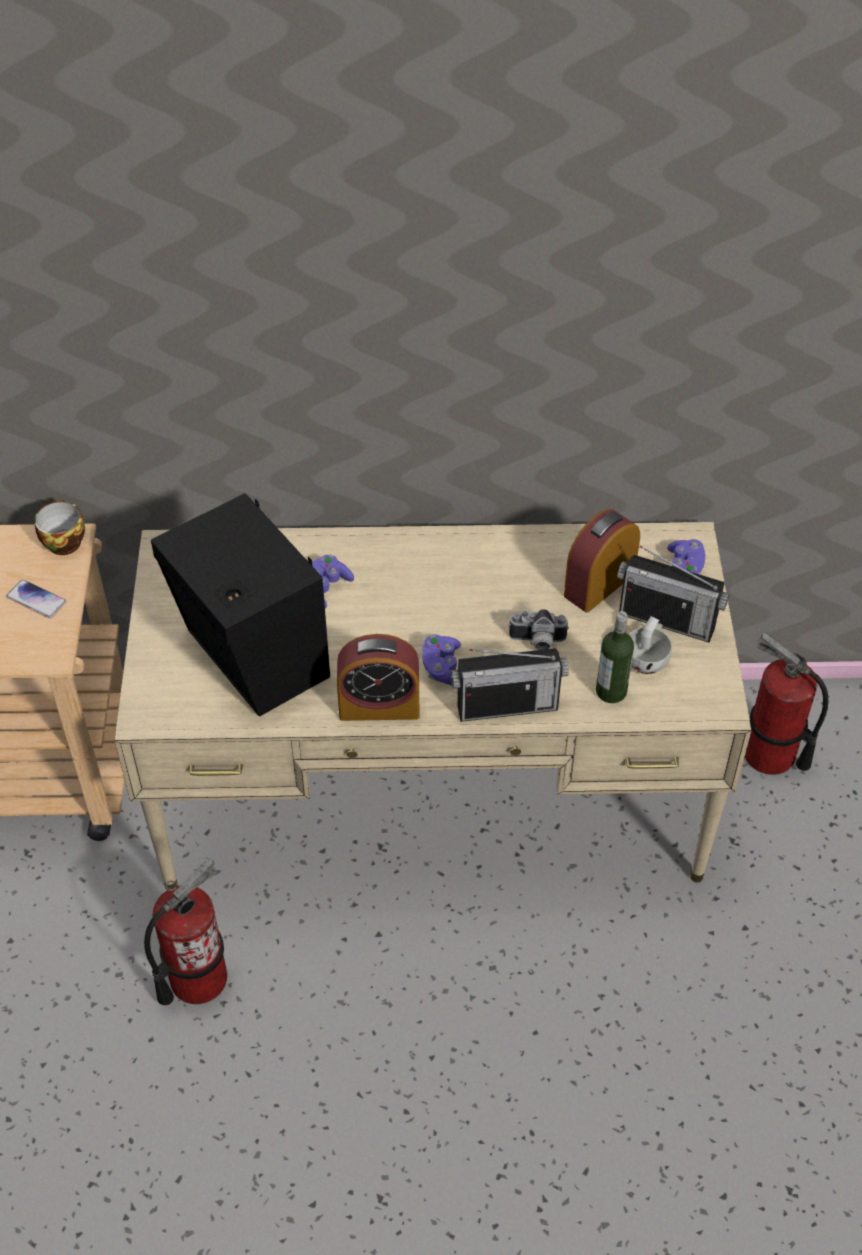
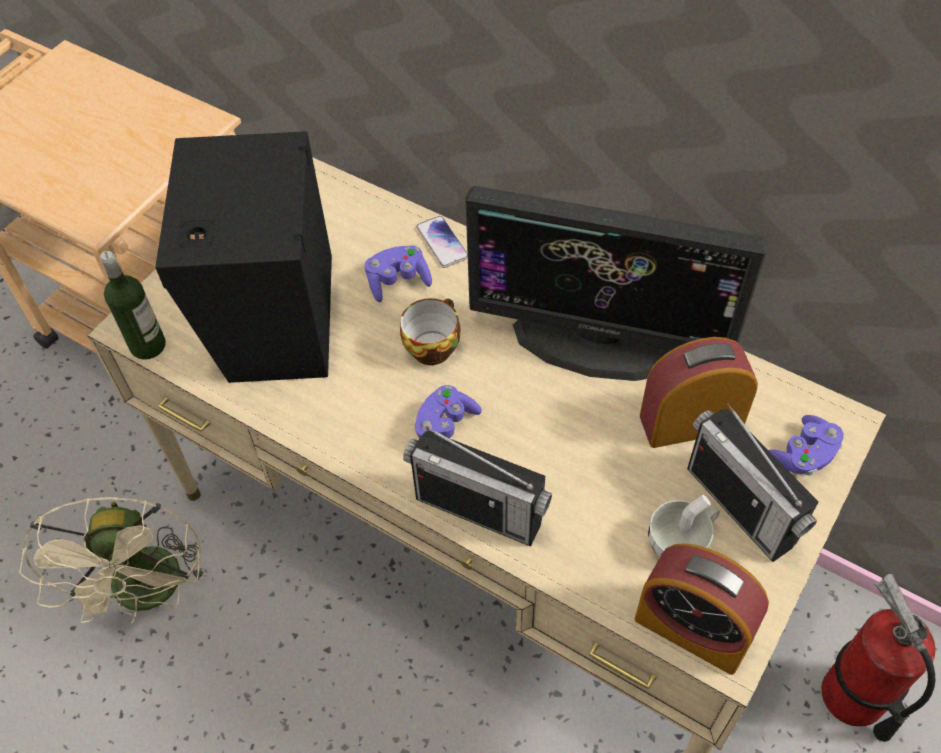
camera: 35 degrees right, 5 degrees up
phone [6,580,67,618] -> phone moved to [416,216,468,268]
cup [34,499,85,555] -> cup moved to [400,298,460,365]
fire extinguisher [144,858,227,1005] -> beige fan [19,497,207,624]
alarm clock [337,634,419,721] -> alarm clock moved to [635,543,769,675]
camera [509,609,569,650] -> none
bottle [596,611,634,703] -> bottle moved to [100,251,166,360]
none -> monitor [465,186,768,381]

